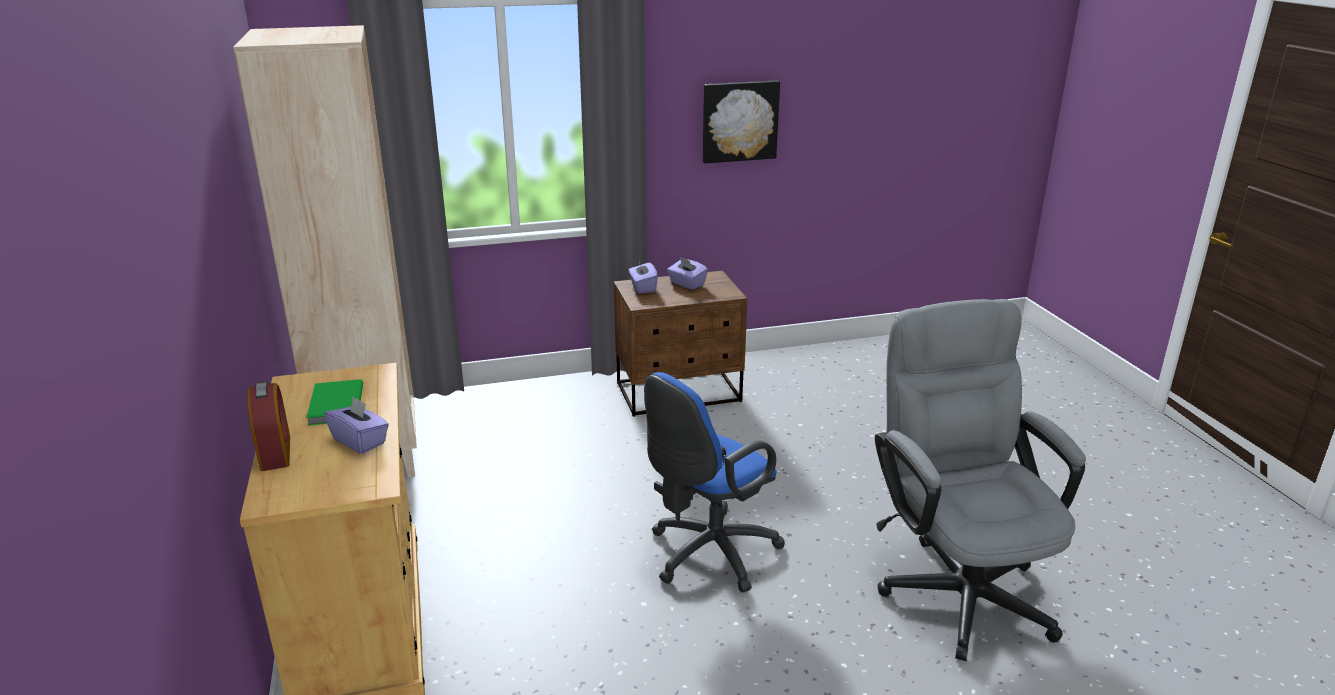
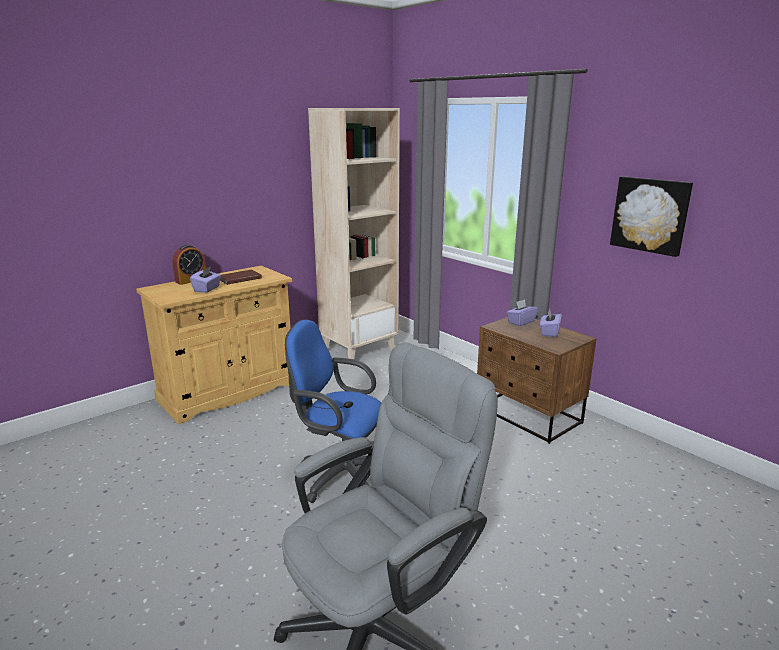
camera: 65 degrees right, 5 degrees down
green book [306,379,363,426] -> brown book [220,270,262,285]

